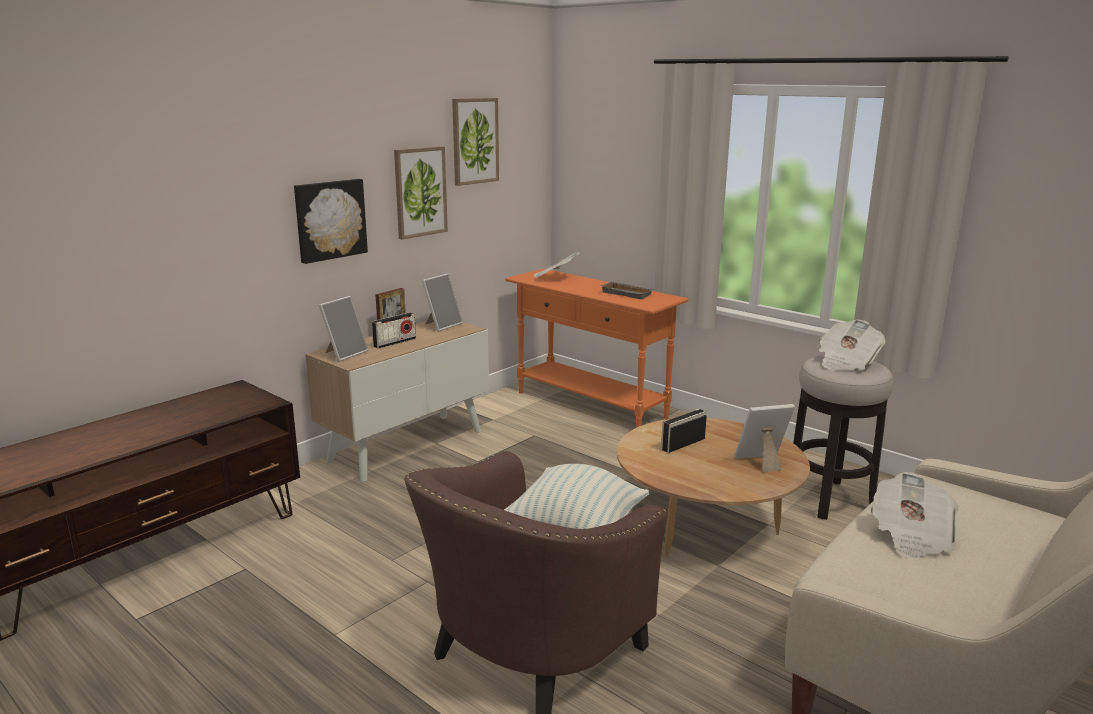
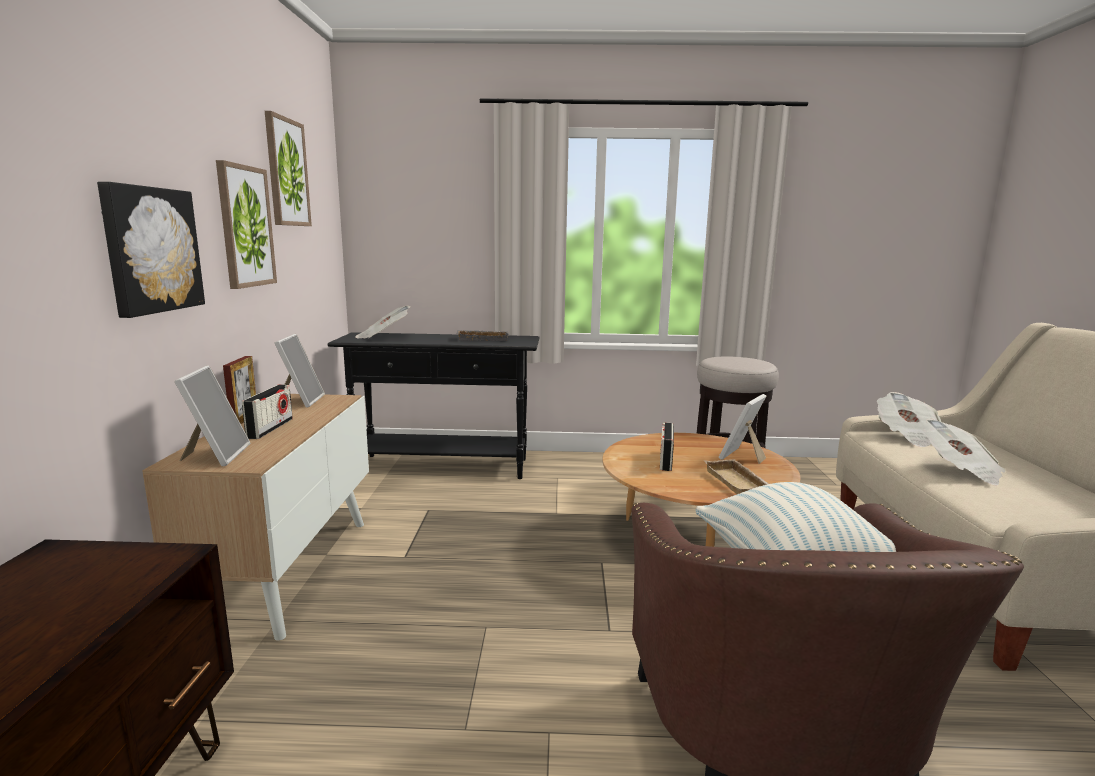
camera: 40 degrees left, 5 degrees down
orange console table [505,269,689,428] -> black console table [328,332,540,479]
newspaper [819,320,885,370] -> newspaper moved to [877,392,941,447]
none -> beige tray [704,459,769,494]

